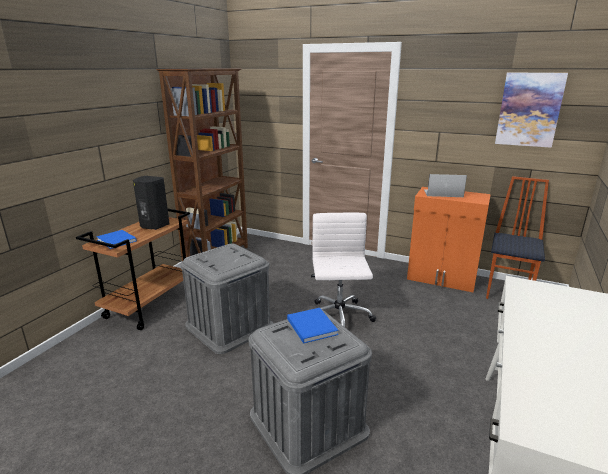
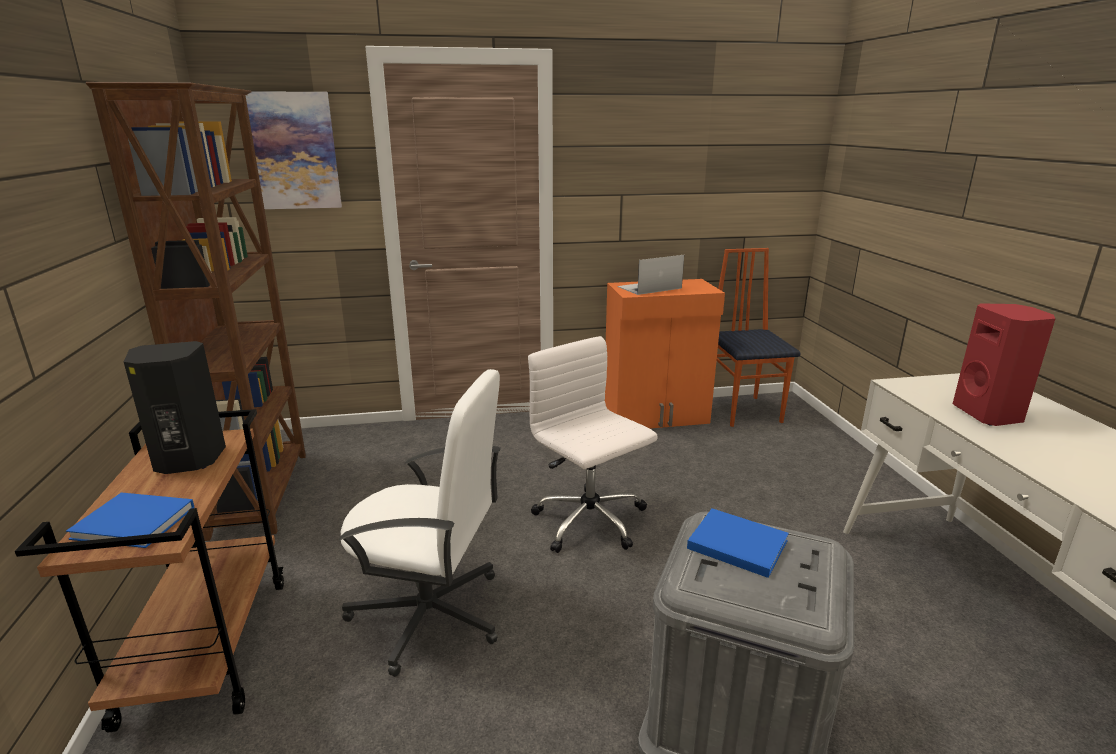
camera: 35 degrees left, 0 degrees up
grey storage box [180,244,274,354] -> white office chair [339,369,501,677]
picture [495,73,568,148] -> picture moved to [245,91,342,209]
none -> red speaker [953,303,1056,426]

